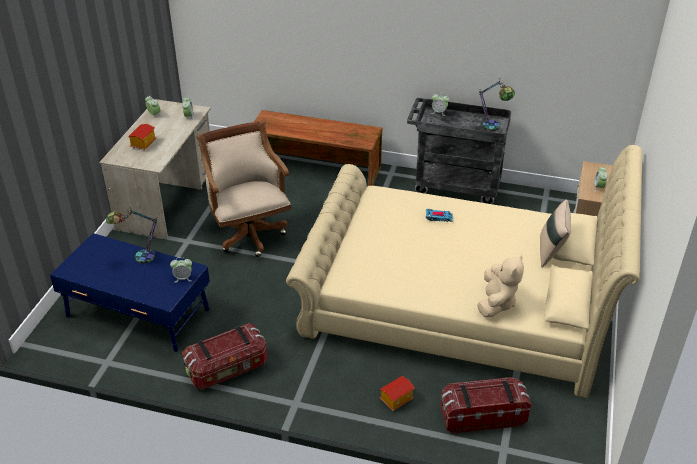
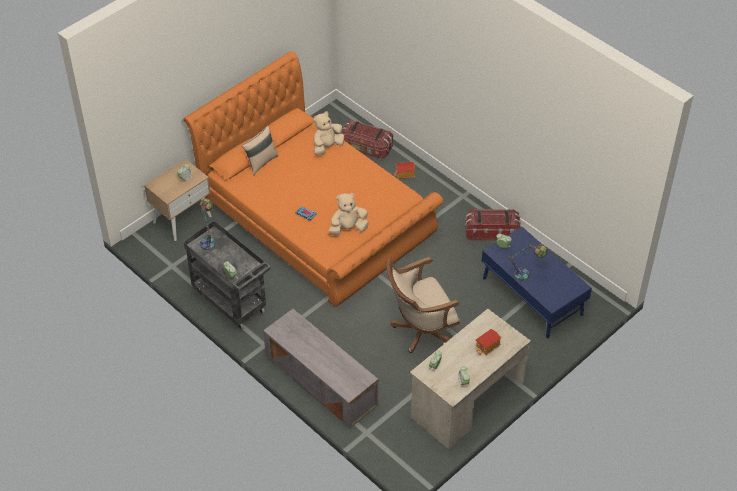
camera: 150 degrees left, 10 degrees up
office chair [196,121,291,257] -> office chair turned 60 degrees clockwise [387,257,460,353]
brown bench [254,110,382,186] -> grey bench [263,309,379,429]
beige bed [286,145,642,398] -> orange bed [183,51,444,306]
none -> beige plush toy [328,193,369,236]

